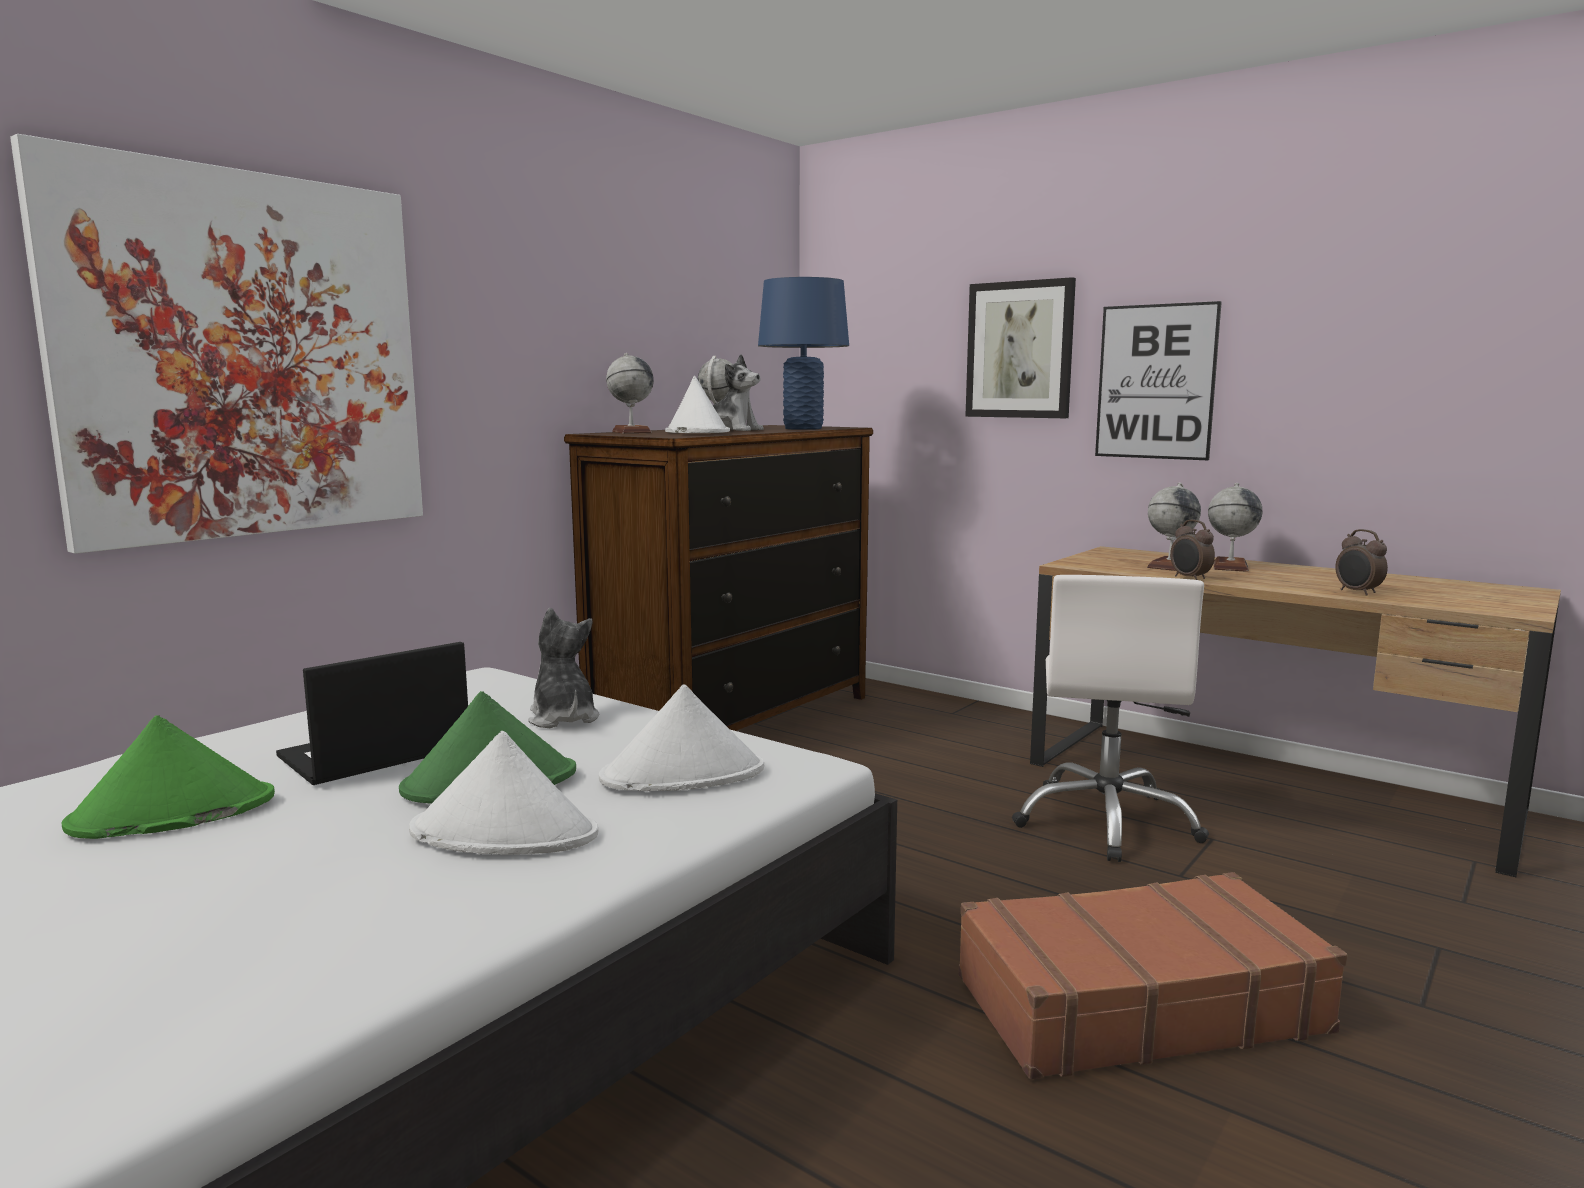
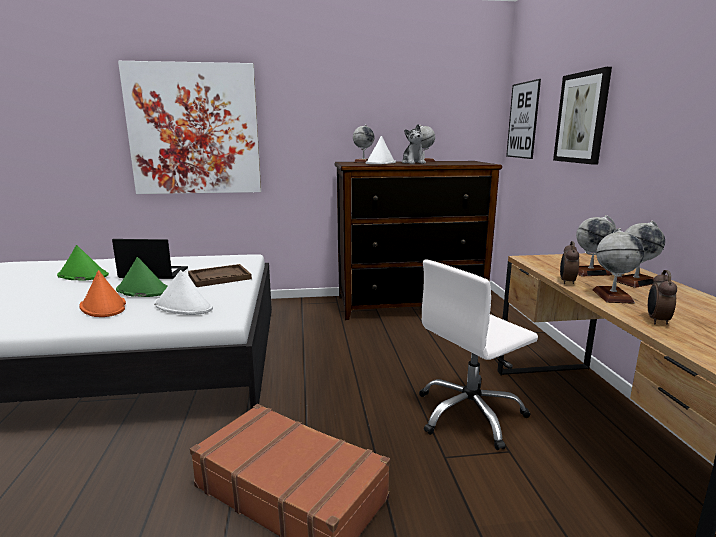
camera: 45 degrees right, 5 degrees up
white hat [409,731,598,855] -> orange hat [79,270,126,317]
plush toy [528,608,599,728] -> brown tray [188,264,252,287]
blue table lamp [758,277,849,430] -> none
picture [1095,301,1222,460] -> picture moved to [506,79,541,159]
none -> globe [593,228,644,304]

